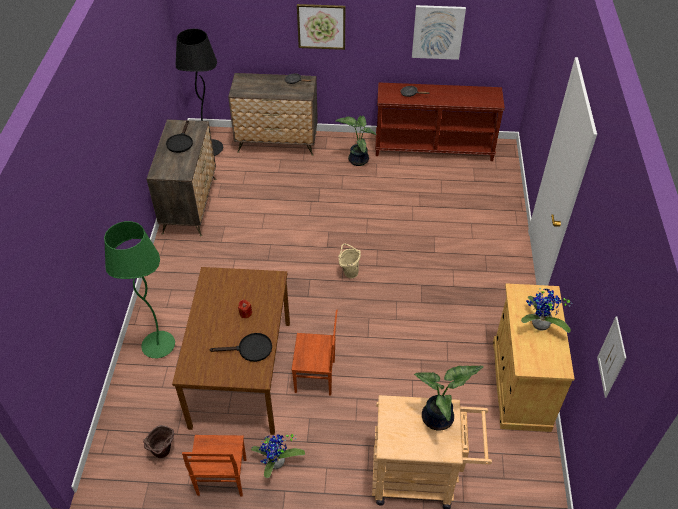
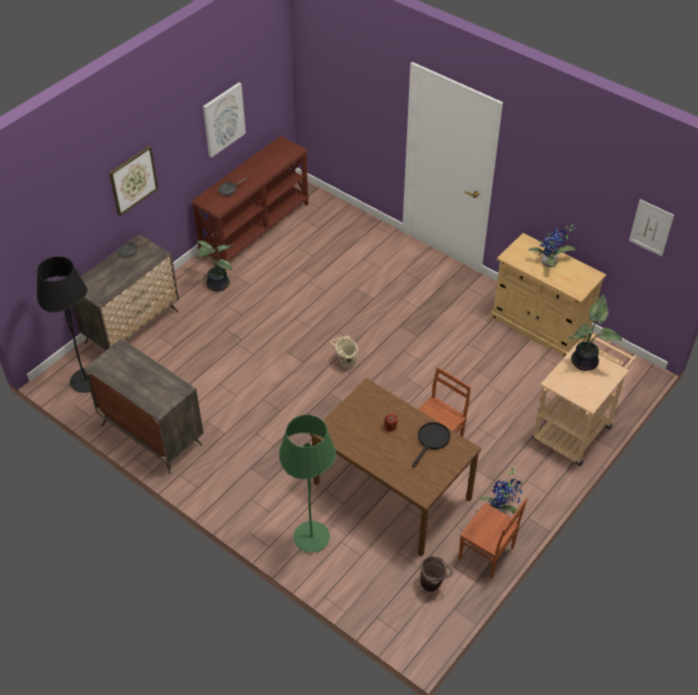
camera: 55 degrees left, 0 degrees up
black frying pan [166,120,193,153] -> none

